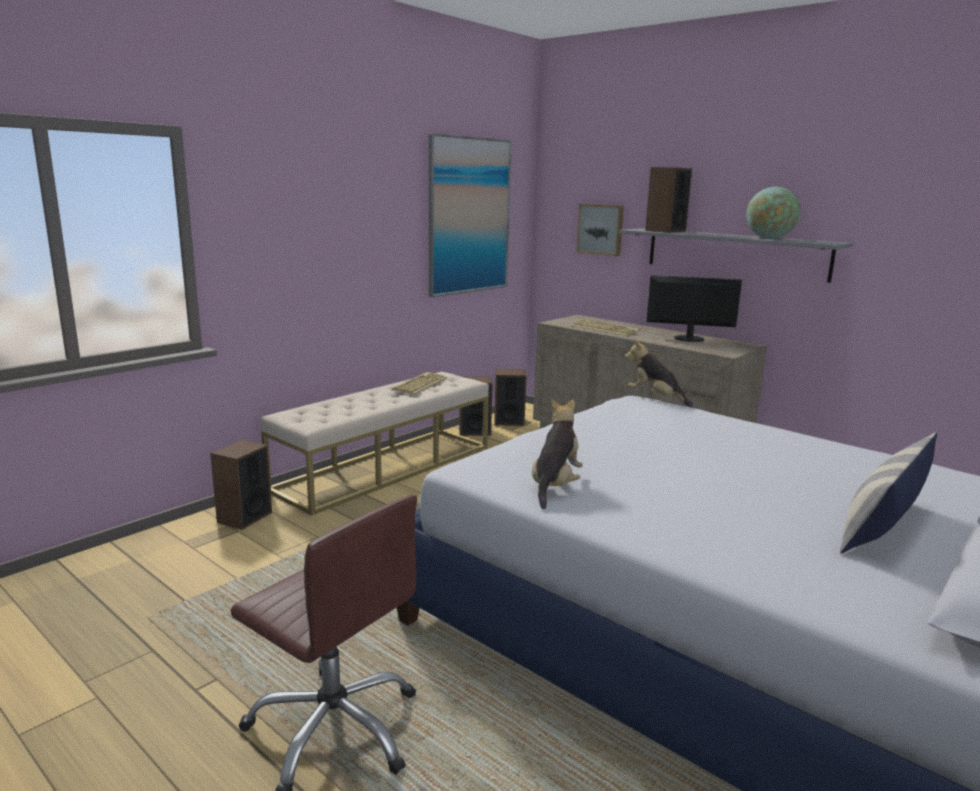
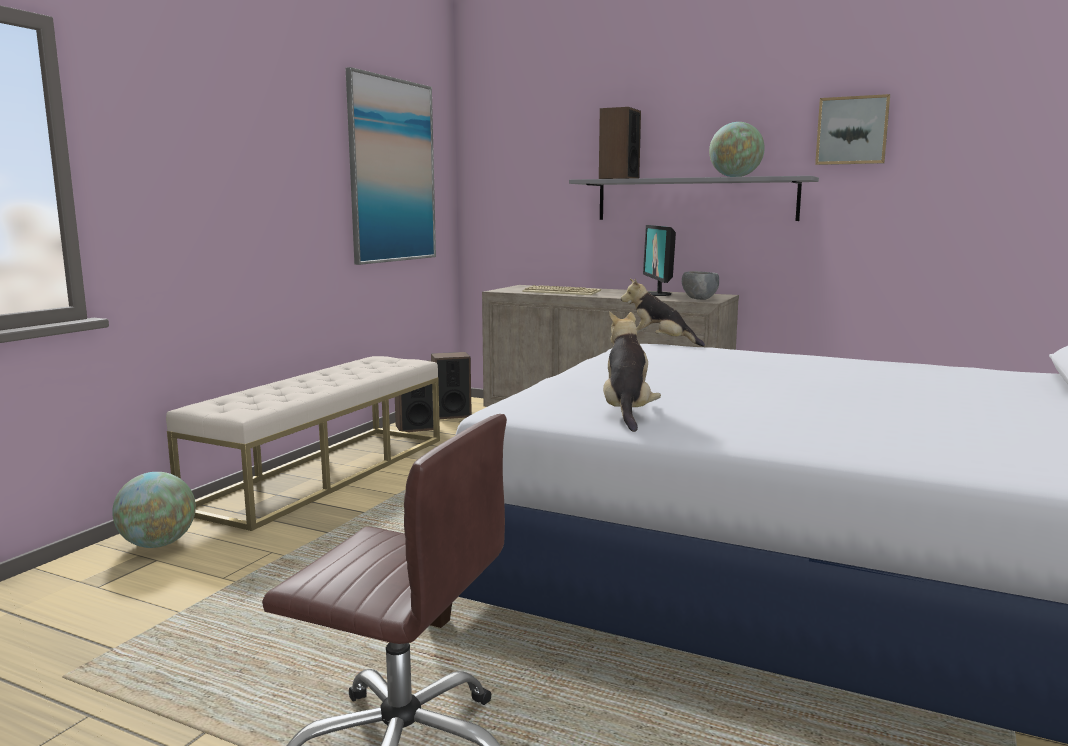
camera: 15 degrees left, 5 degrees down
speaker [210,440,272,530] -> globe [112,472,196,548]
keyboard [392,372,447,395] -> none
picture [577,204,624,256] -> picture moved to [815,94,890,165]
monitor [646,275,742,342] -> monitor turned 90 degrees counterclockwise [643,225,676,296]
pillow [840,433,937,554] -> none
none -> grey bowl [682,271,719,300]

